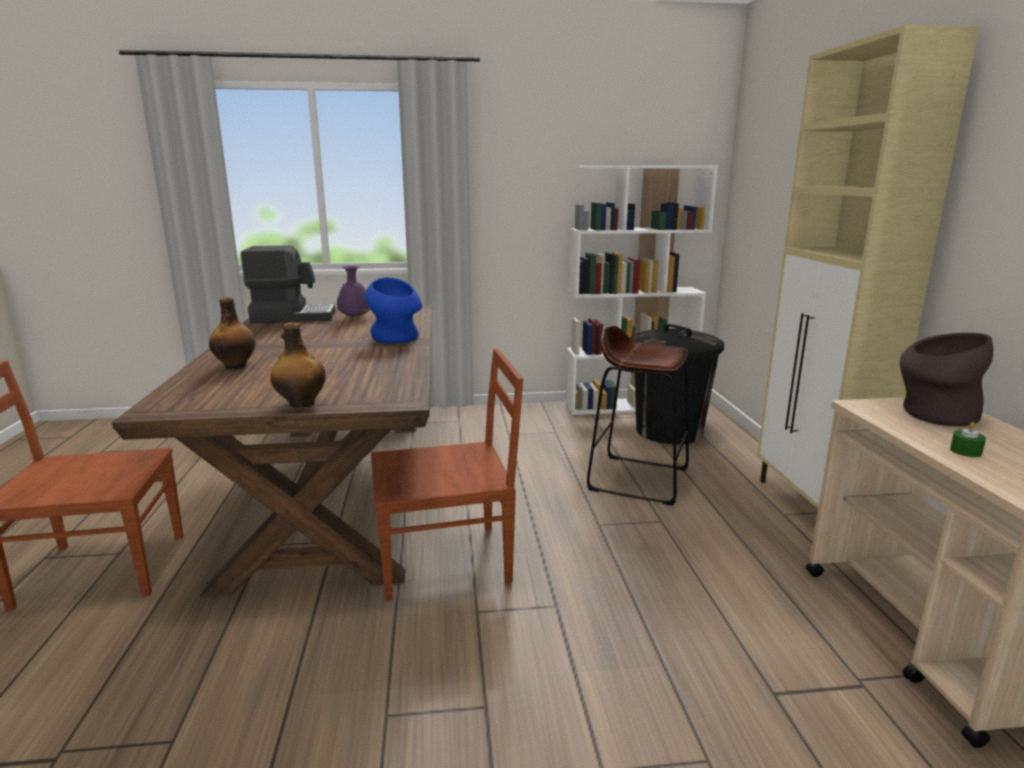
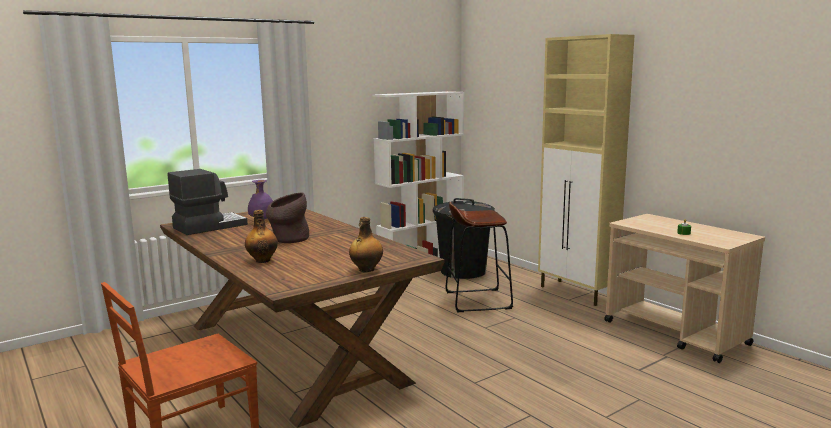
camera: 30 degrees left, 5 degrees down
blue vase [365,277,422,343] -> none
brown chair [371,349,523,601] -> none
brown vase [900,333,993,426] -> brown vase moved to [266,193,309,243]

